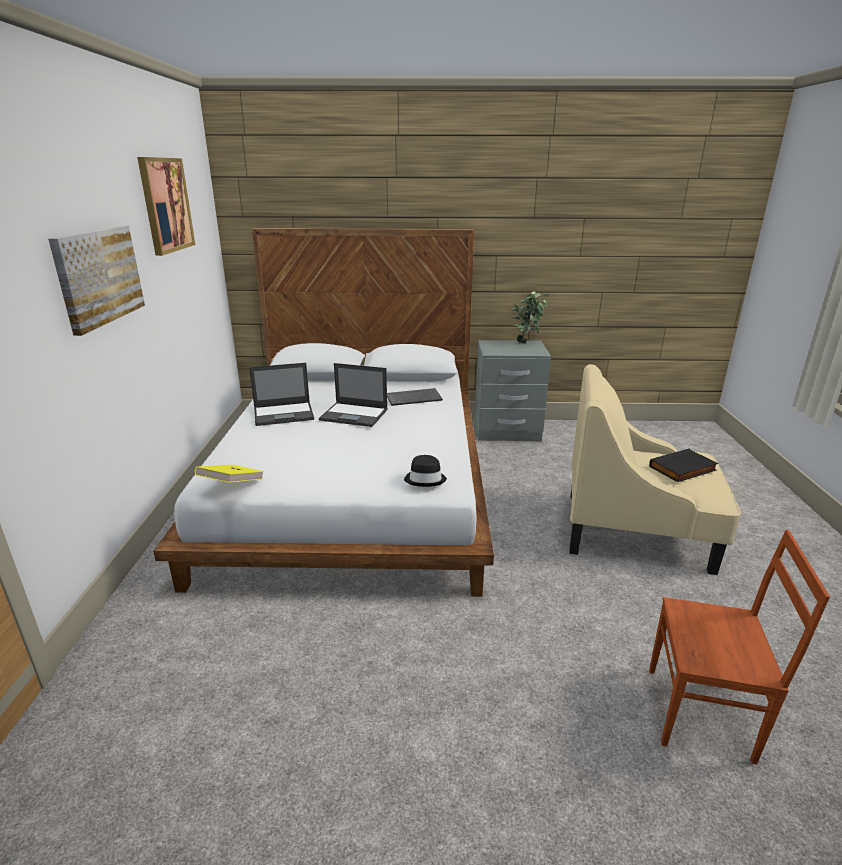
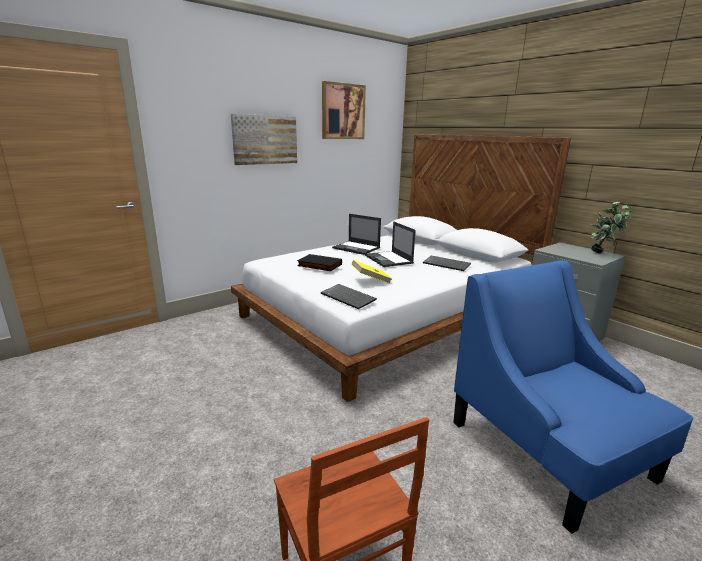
camera: 50 degrees right, 5 degrees down
yellow book [195,465,264,483] -> yellow book moved to [351,260,392,284]
black hat [404,455,447,487] -> keyboard [321,284,377,309]
beige armchair [569,364,741,575] -> blue armchair [453,260,694,534]
black book [649,449,718,482] -> black book moved to [297,254,342,271]

